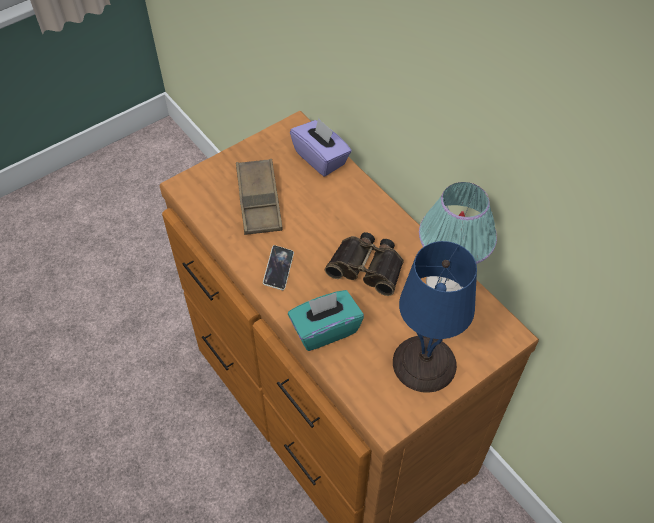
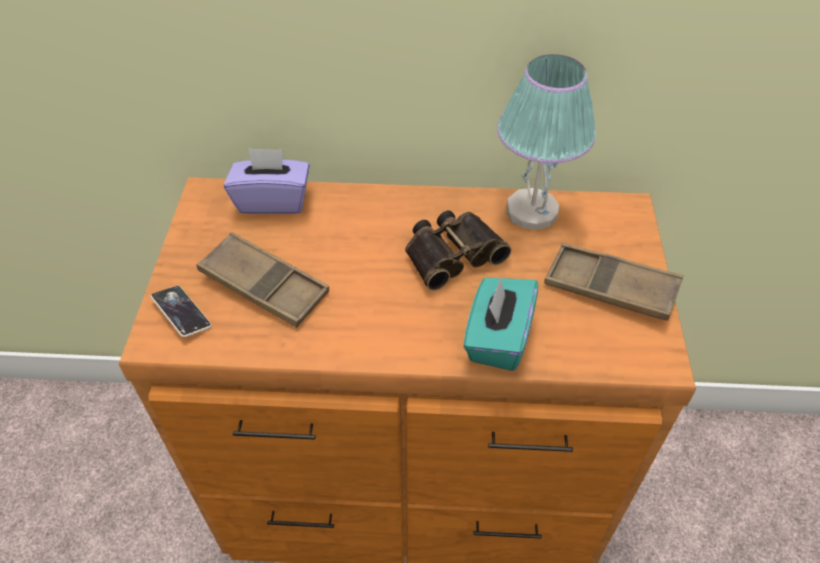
camera: 50 degrees left, 5 degrees down
phone [263,245,294,290] -> phone moved to [151,286,212,337]
blue table lamp [393,241,477,393] -> brown tray [544,243,683,321]

